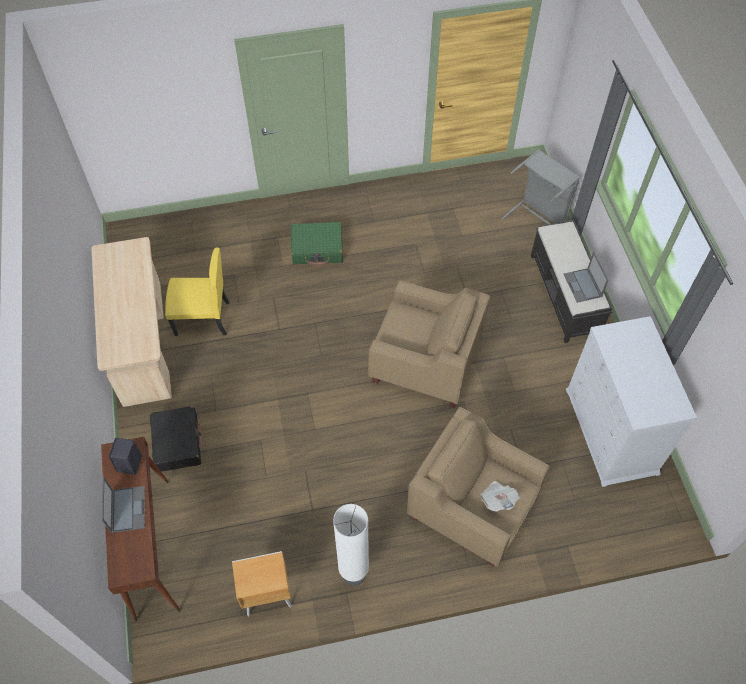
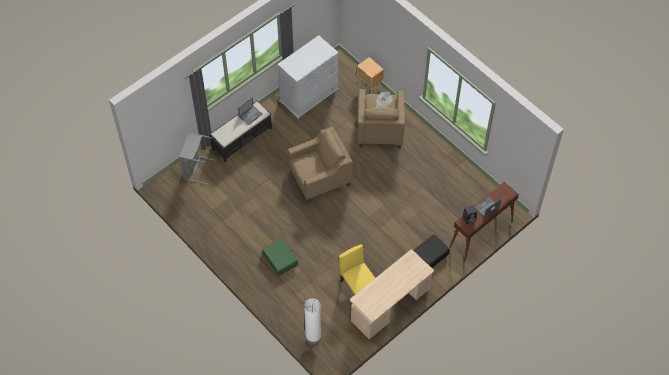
camera: 120 degrees left, 0 degrees up
brown nightstand [232,551,292,616] -> brown nightstand moved to [357,57,384,94]
white floor lamp [333,504,369,586] -> white floor lamp moved to [304,298,321,346]
beige armchair [368,280,490,408] -> beige armchair turned 75 degrees clockwise [288,127,353,202]

